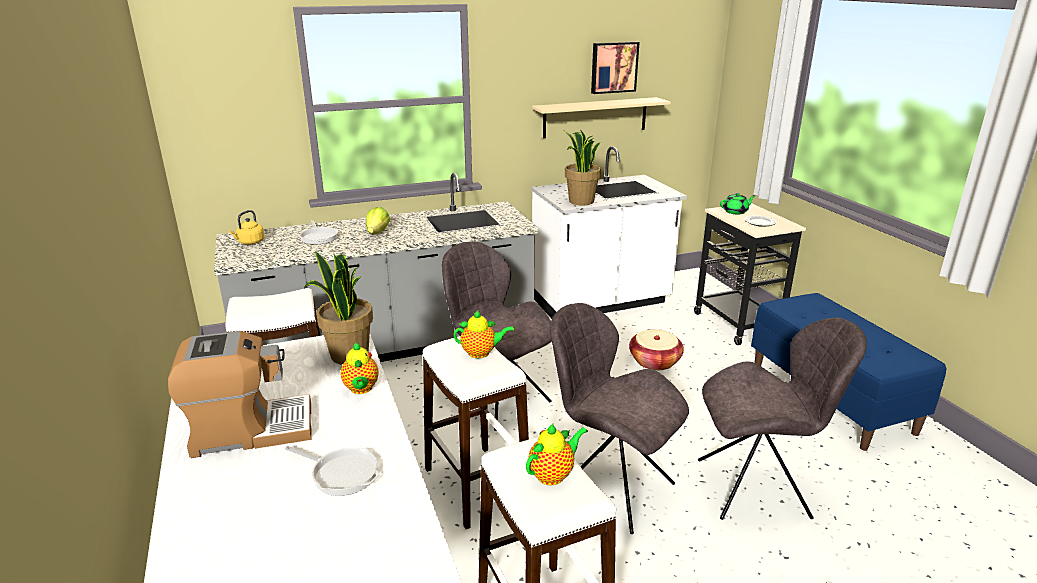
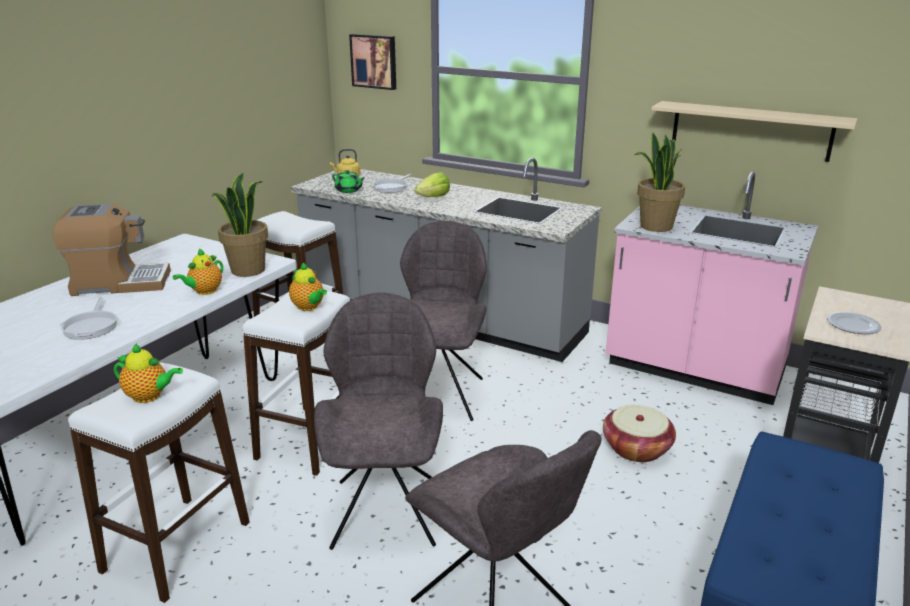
camera: 50 degrees right, 0 degrees up
coffee machine [168,331,311,458] -> coffee machine turned 45 degrees counterclockwise [53,204,171,296]
white counter [531,146,687,319] -> pink counter [606,172,818,405]
picture [591,42,640,94] -> picture moved to [349,34,396,90]
green teapot [720,193,756,214] -> green teapot moved to [332,170,364,193]

